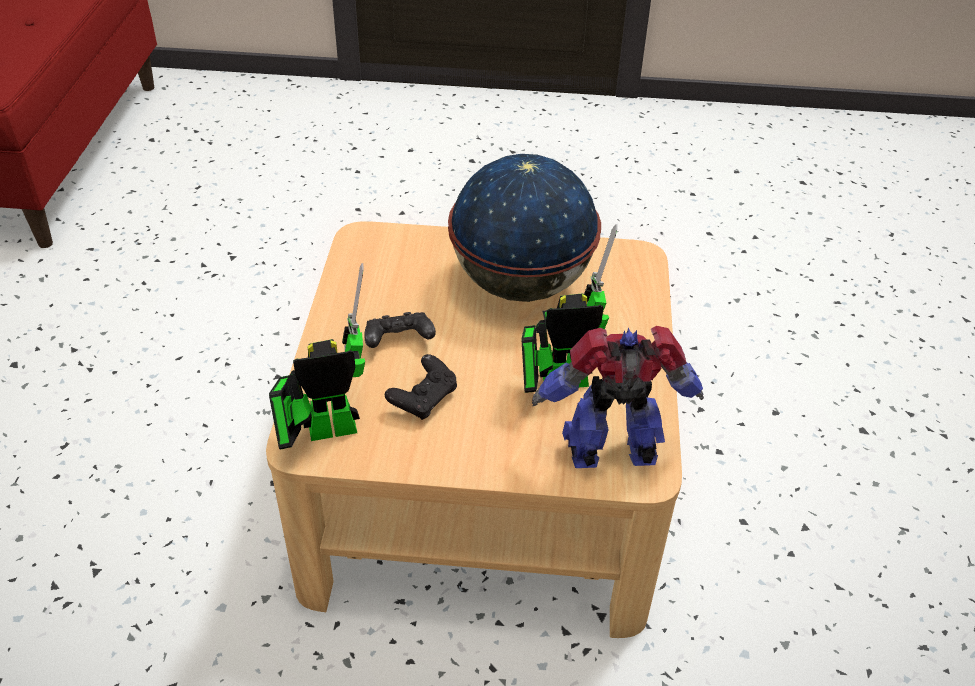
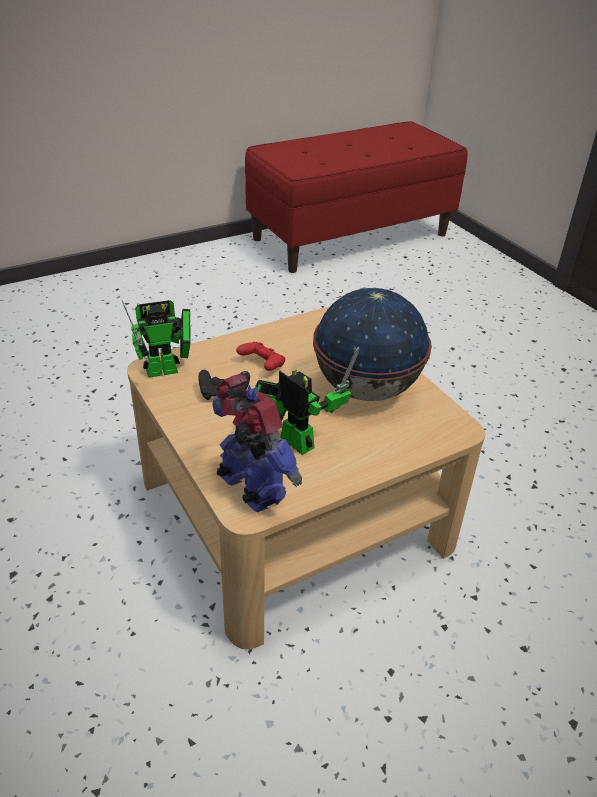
camera: 55 degrees right, 5 degrees down
toy robot [269,263,365,450] -> toy robot turned 120 degrees clockwise [122,300,191,378]
black game controller [364,312,436,348] -> red game controller [236,342,285,371]

